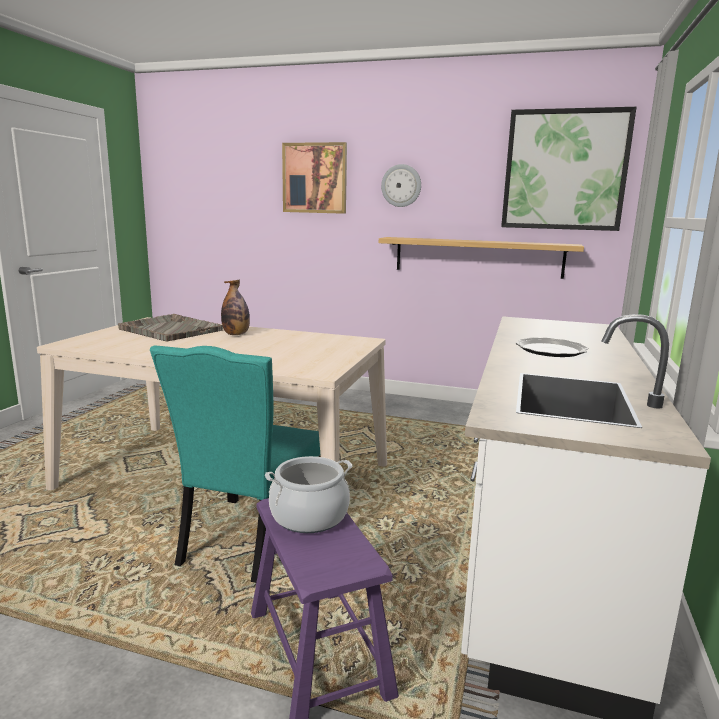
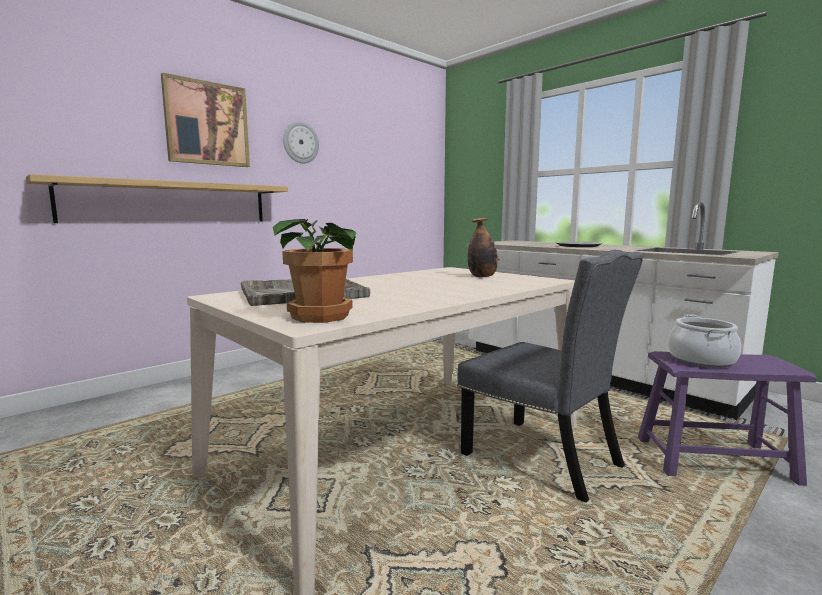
camera: 60 degrees left, 5 degrees down
turquoise chair [150,346,321,583] -> grey chair [457,250,644,503]
bottle [221,280,250,335] -> bottle moved to [468,218,498,277]
shelf [379,237,584,279] -> shelf moved to [26,174,288,223]
picture [501,107,637,231] -> none
none -> potted plant [273,219,356,323]

